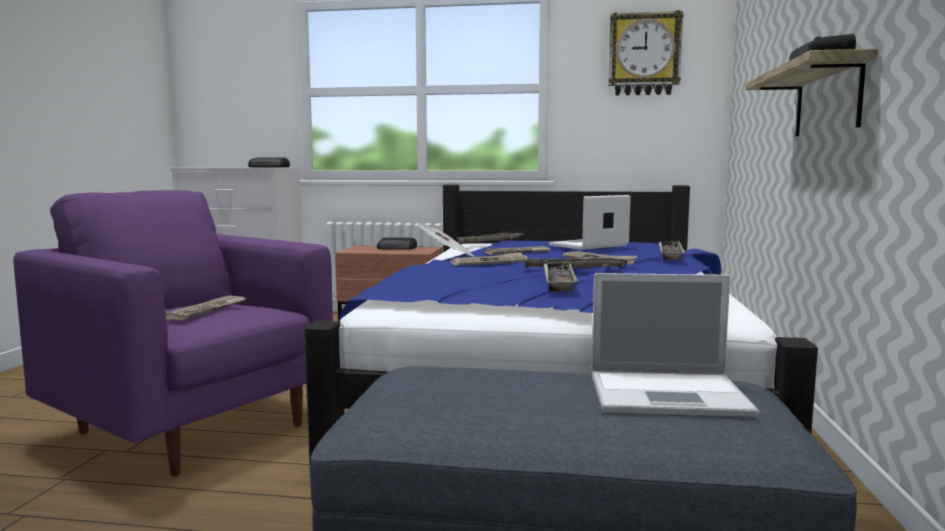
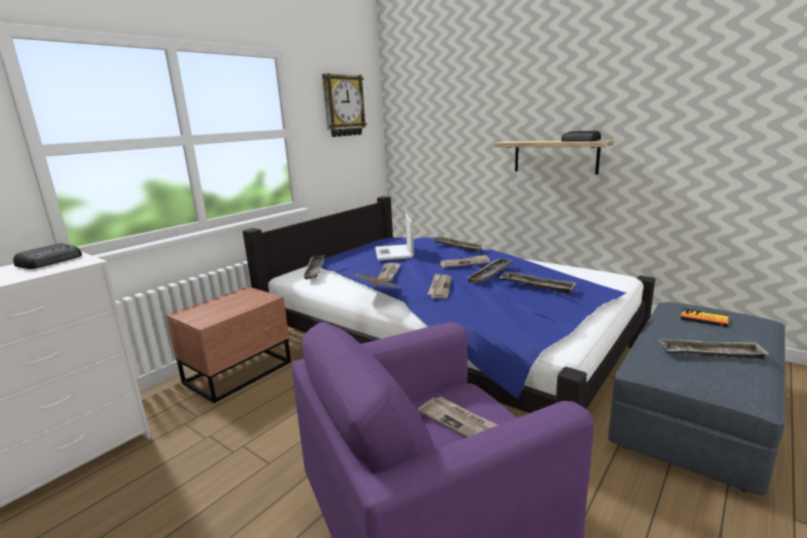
camera: 60 degrees left, 10 degrees up
radio [377,237,417,250] -> none
laptop [591,273,759,417] -> book [681,308,728,327]
none -> tray [659,340,769,359]

